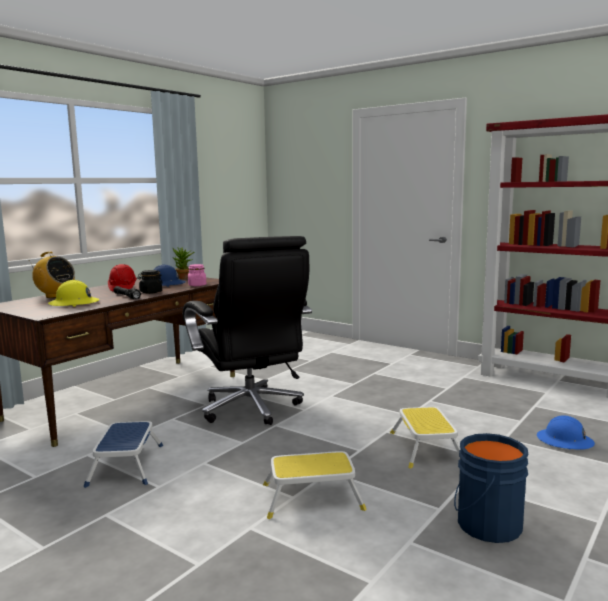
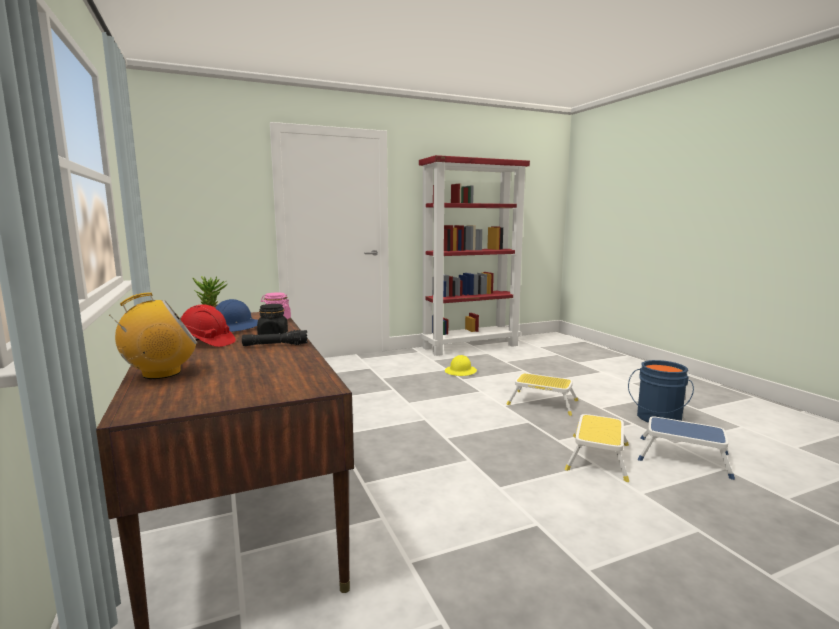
camera: 60 degrees left, 0 degrees up
yellow hard hat [48,280,99,307] -> yellow hard hat moved to [445,355,477,376]
blue step ladder [83,421,164,488] -> blue step ladder moved to [638,416,735,480]
black office chair [183,236,312,425] -> none
blue hard hat [537,415,595,450] -> none

